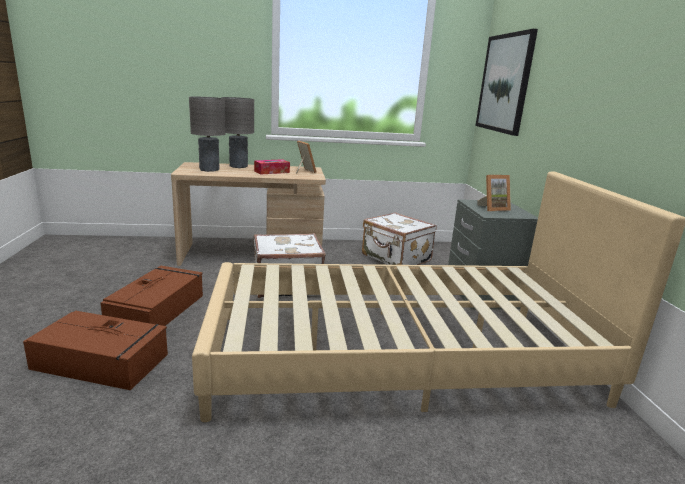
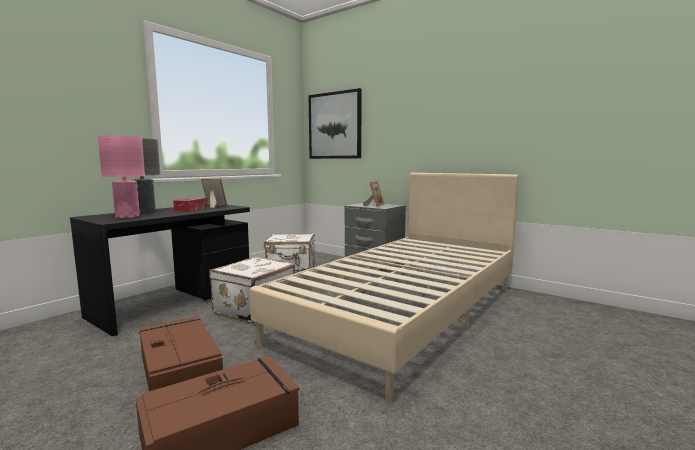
camera: 45 degrees left, 10 degrees down
beige desk [171,162,326,266] -> black desk [70,204,250,336]
grey table lamp [189,96,225,172] -> pink table lamp [97,135,145,218]

